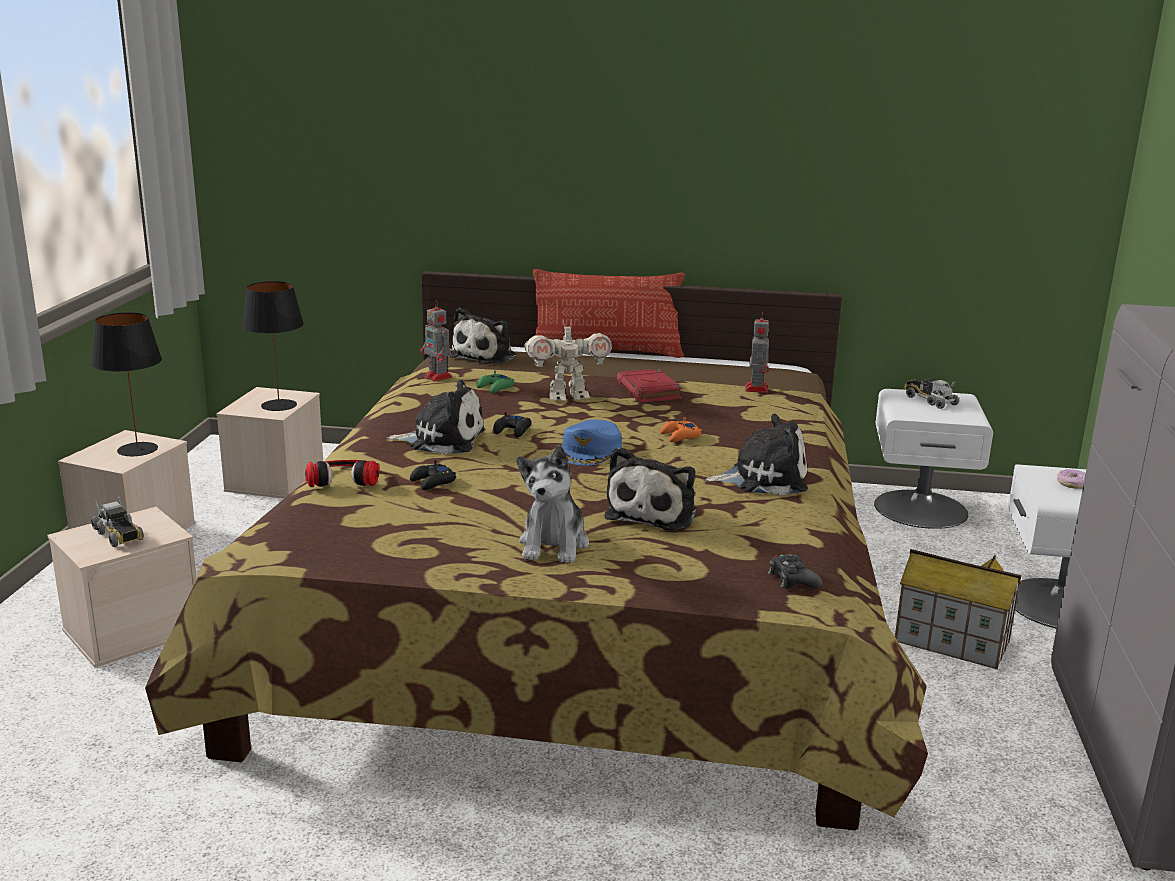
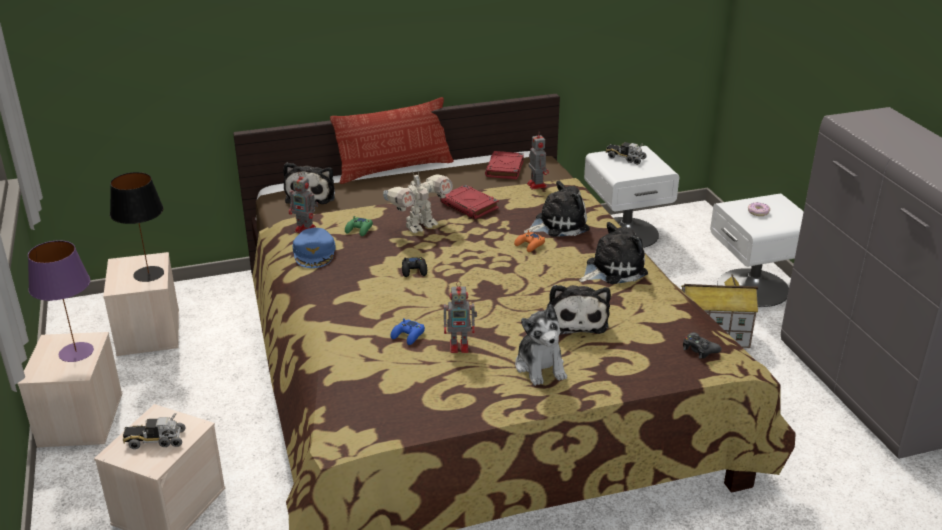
camera: 25 degrees left, 10 degrees up
black table lamp [91,312,162,456] -> purple table lamp [28,240,94,362]
toy truck [91,495,144,547] -> toy truck turned 150 degrees clockwise [123,413,185,449]
headphones [305,460,380,487] -> none
plush toy [387,380,485,454] -> plush toy moved to [524,180,590,237]
black game controller [410,460,456,490] -> blue game controller [390,318,425,345]
blue cap [562,420,622,466] -> blue cap moved to [292,228,336,268]
none -> toy robot [444,281,477,353]
none -> red book [485,151,524,179]

